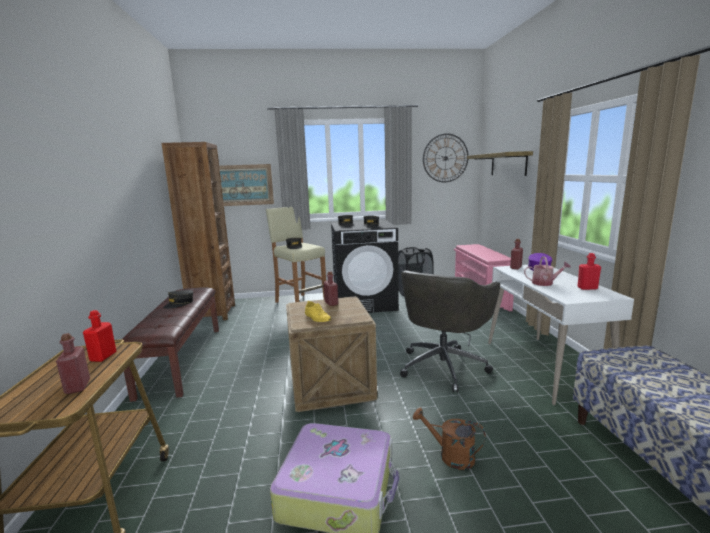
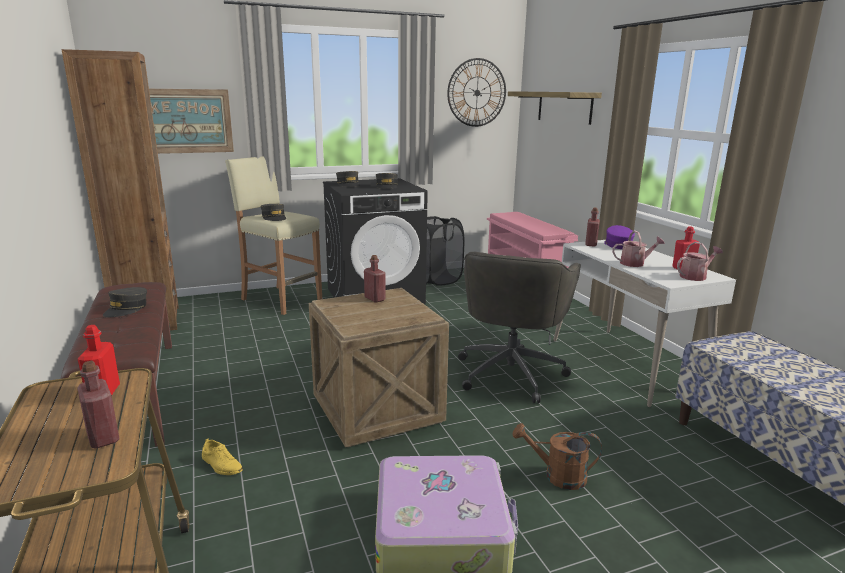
camera: 15 degrees left, 5 degrees up
yellow shoe [305,301,331,322] -> yellow shoe moved to [202,438,243,475]
none -> watering can [677,242,723,281]

